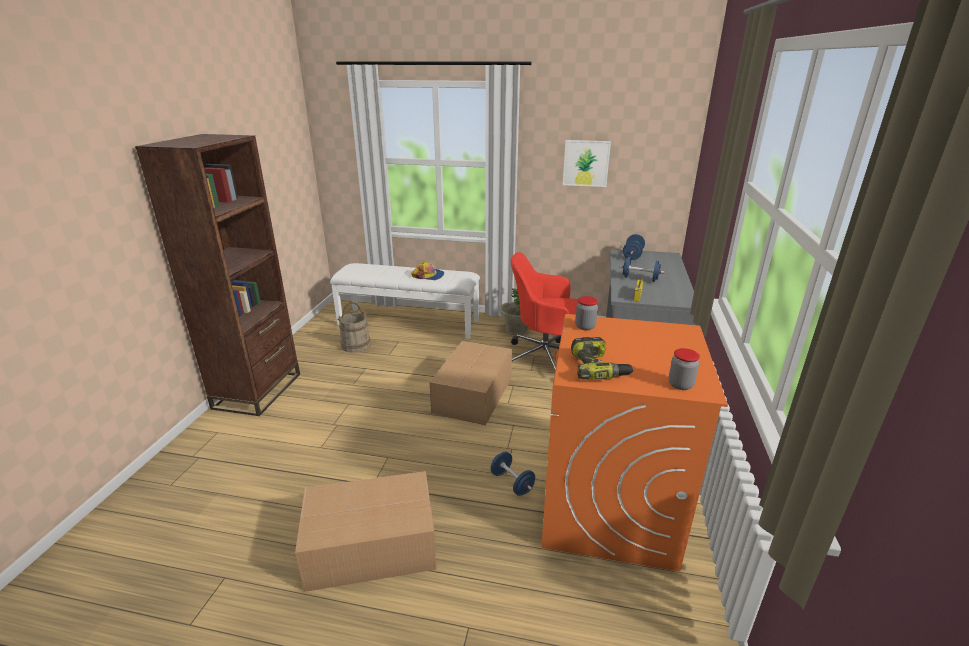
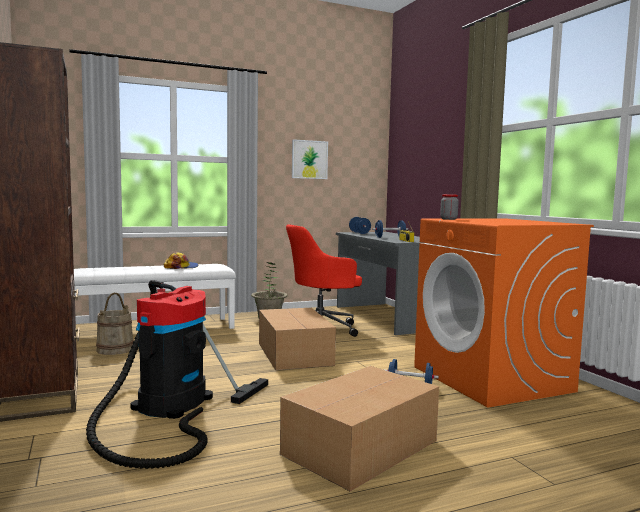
camera: 35 degrees left, 20 degrees down
power drill [571,337,634,380] -> none
jar [669,348,700,390] -> none
none -> vacuum cleaner [86,280,268,469]

